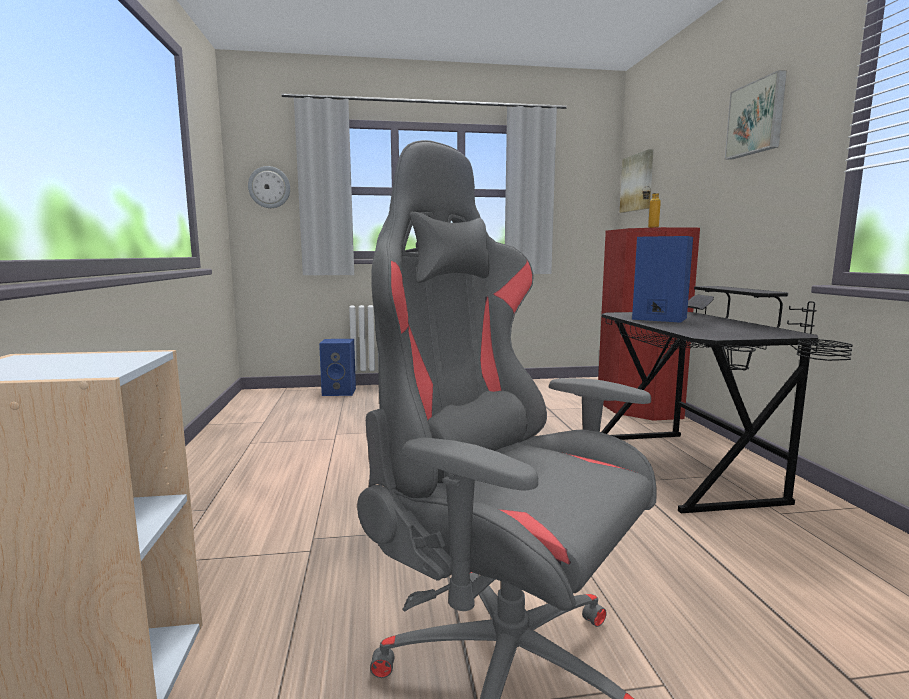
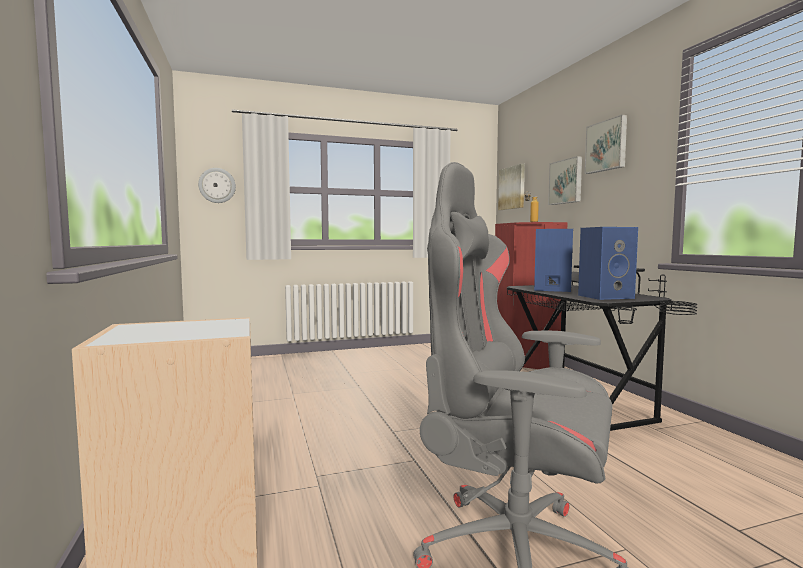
camera: 10 degrees left, 5 degrees down
blue speaker [319,339,356,396] -> blue speaker moved to [578,227,638,300]
none -> picture [548,156,582,205]

